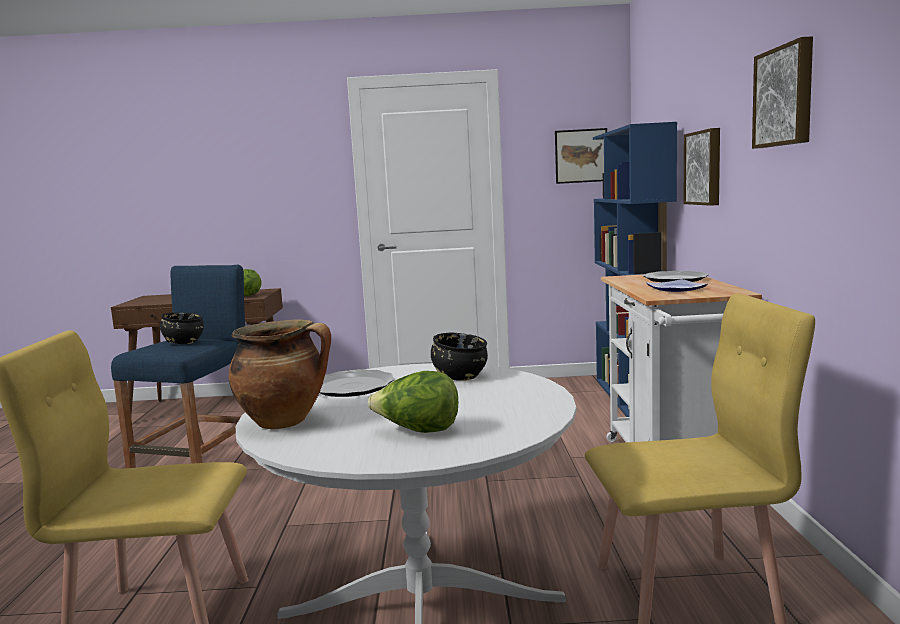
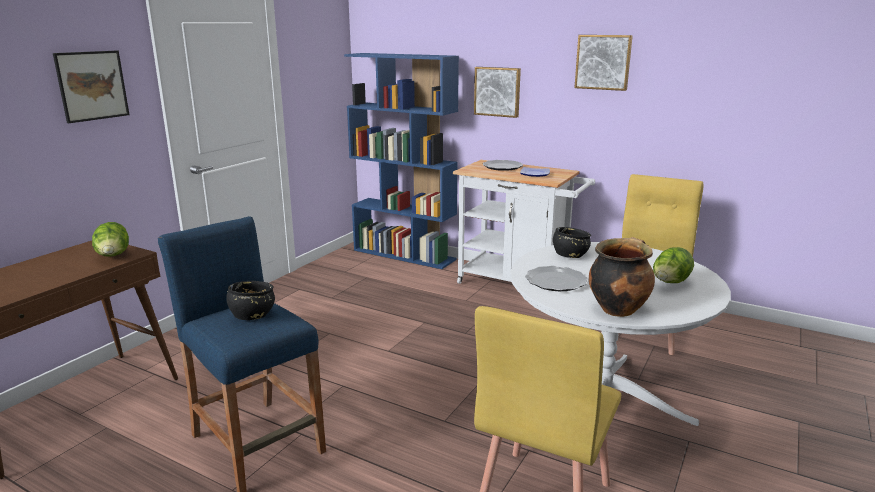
camera: 60 degrees left, 10 degrees up
picture [555,128,607,184] -> picture moved to [53,51,129,123]

